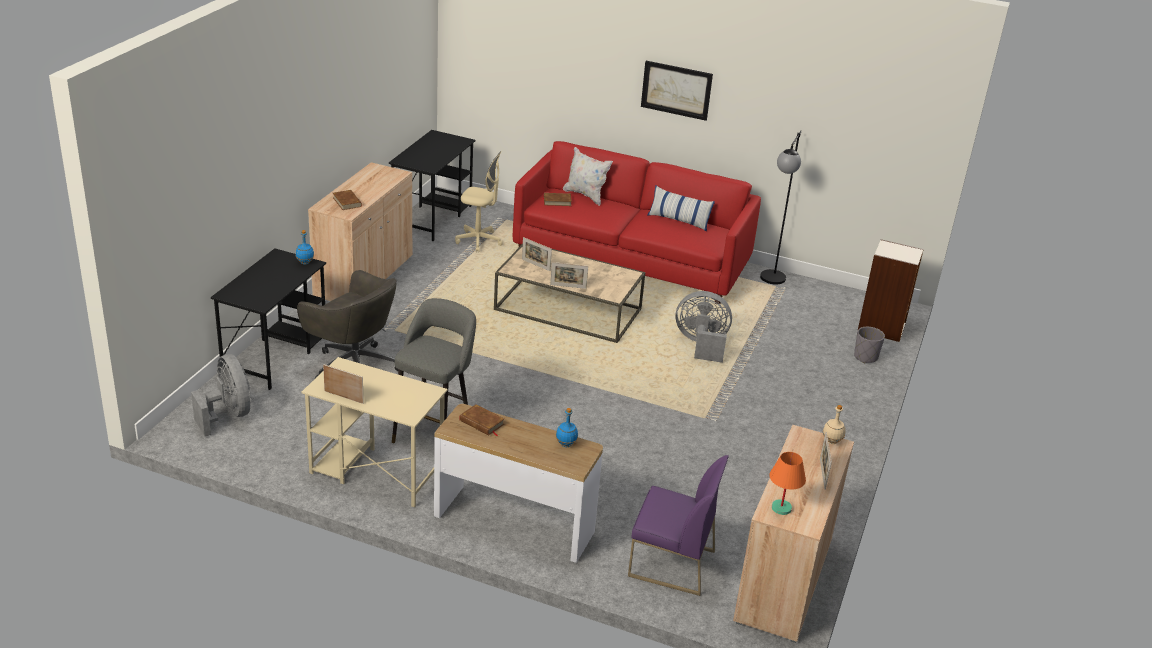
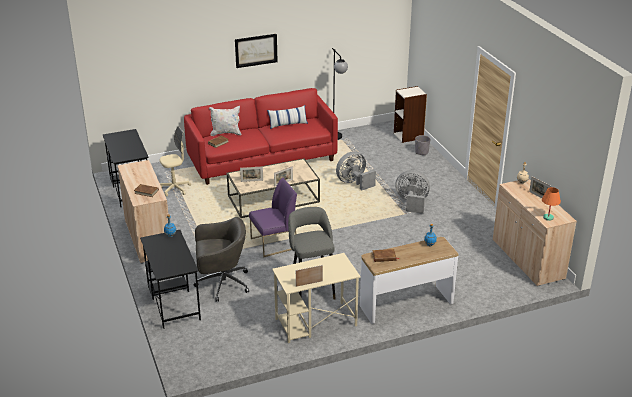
camera: 40 degrees left, 0 degrees up
grey fan [191,354,251,437] -> grey fan moved to [395,170,430,214]
purple chair [628,455,729,596] -> purple chair moved to [249,178,297,257]

